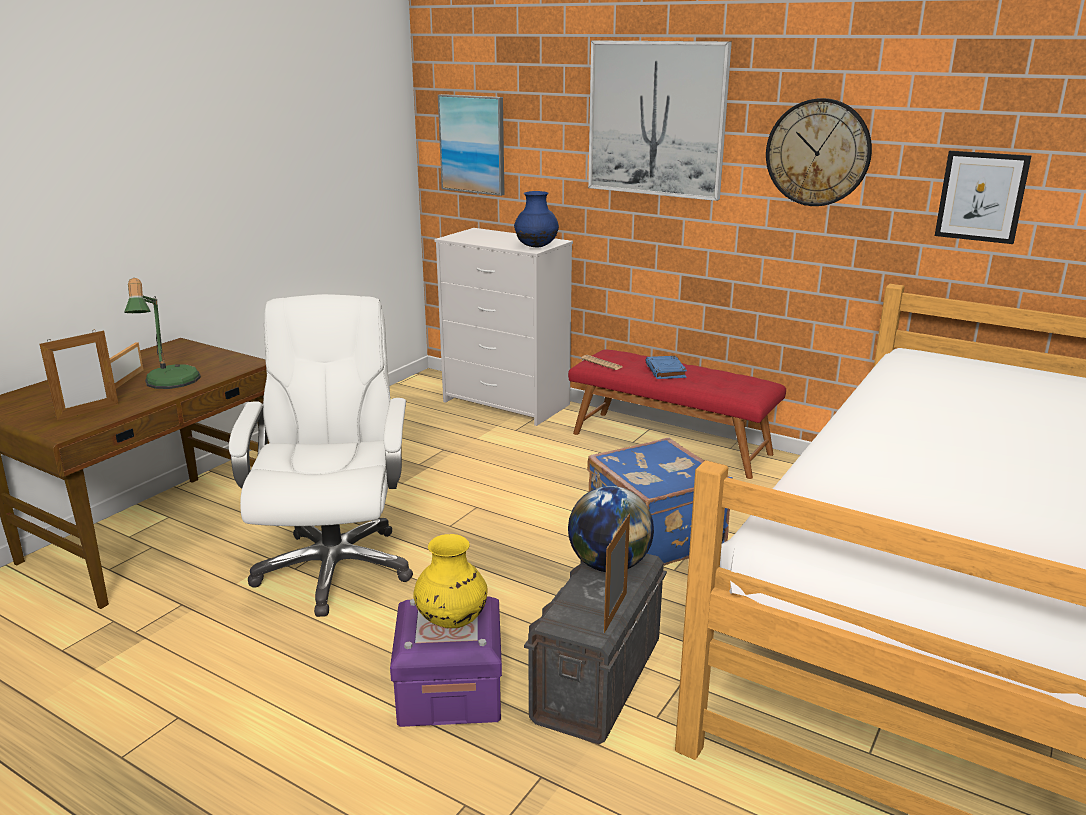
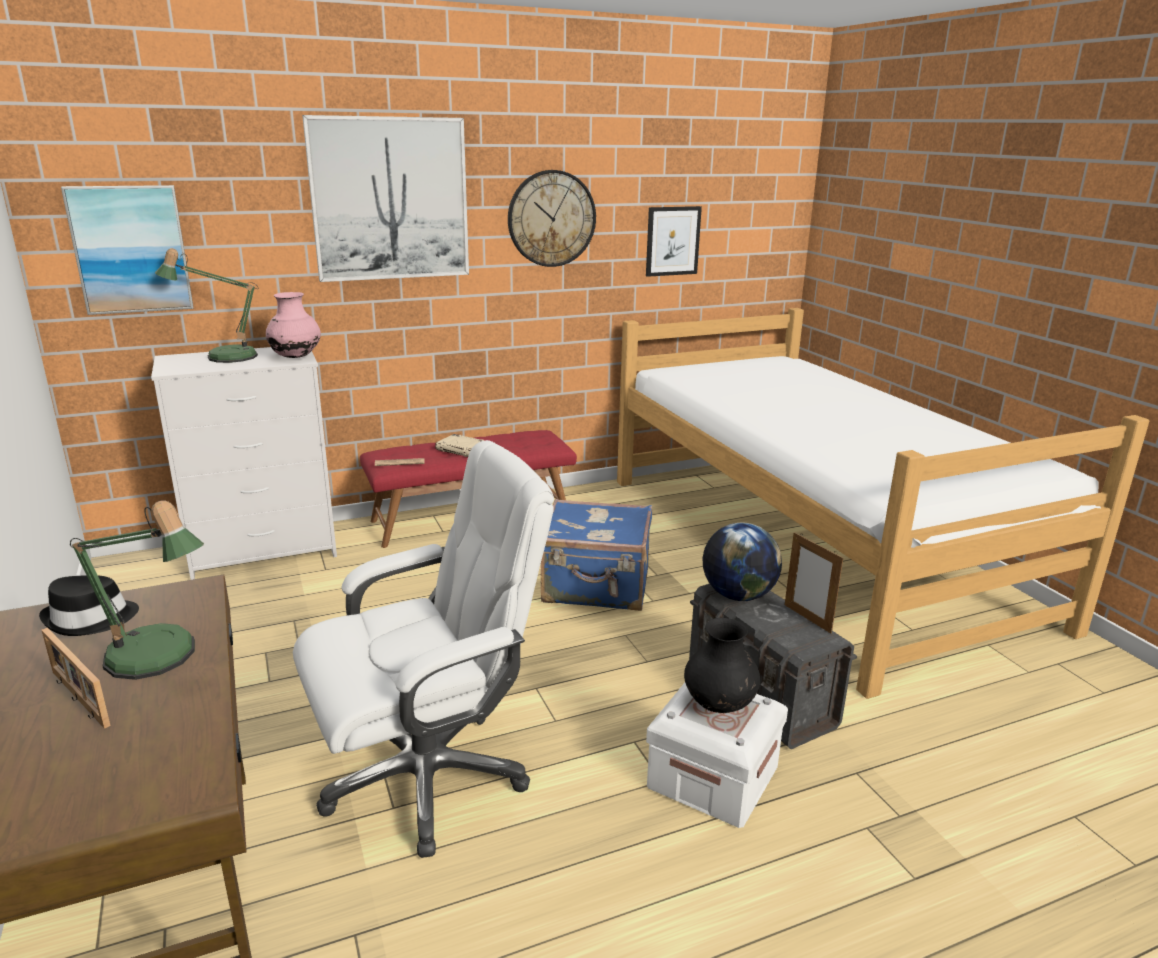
camera: 55 degrees left, 0 degrees up
picture frame [39,331,118,420] -> none
white office chair [229,294,413,617] -> white office chair turned 120 degrees clockwise [293,440,554,858]
purple storage box [390,597,502,727] -> white storage box [646,683,788,828]
yellow vase [413,534,488,628] -> black vase [684,618,760,713]
blue vase [514,191,559,247] -> pink vase [266,292,321,358]
blue book [645,356,687,379] -> beige book [435,434,485,457]
none -> black hat [39,575,139,636]
none -> table lamp [155,248,258,363]

